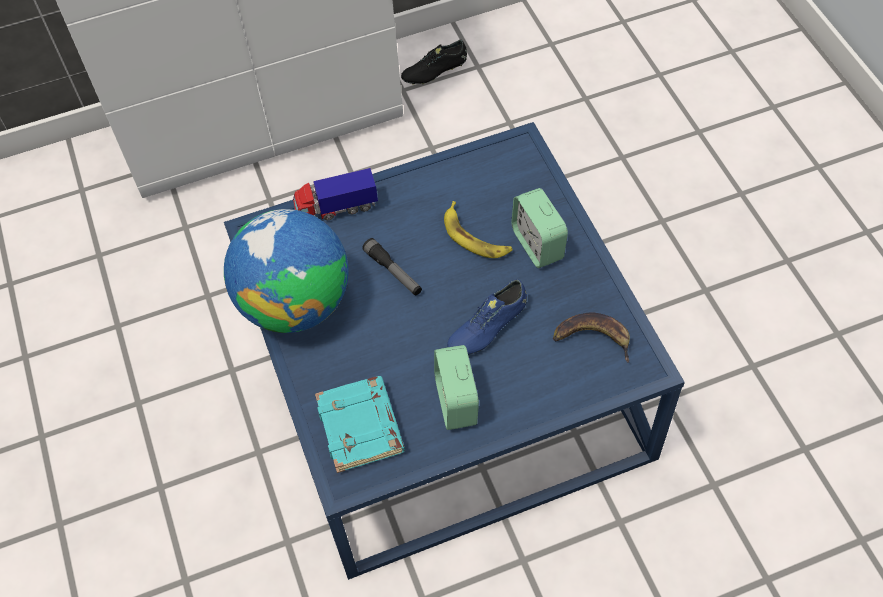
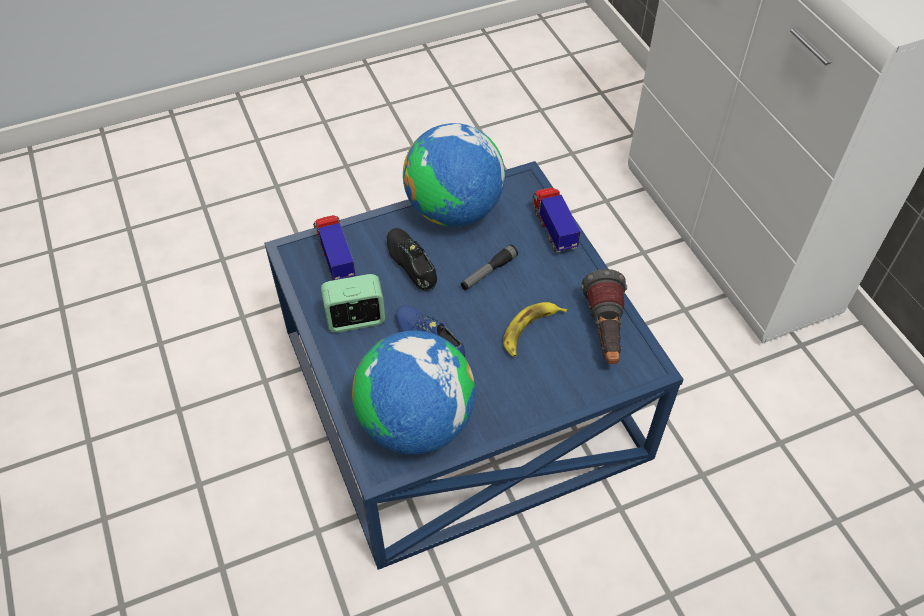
camera: 85 degrees right, 5 degrees down
turquoise book [315,376,405,473] -> toy truck [313,215,356,280]
black shoe [401,40,467,85] -> black shoe moved to [387,228,437,291]
alarm clock [511,188,568,268] -> none
banana [553,313,630,363] -> globe [352,331,475,454]
none -> flashlight [581,269,627,364]

